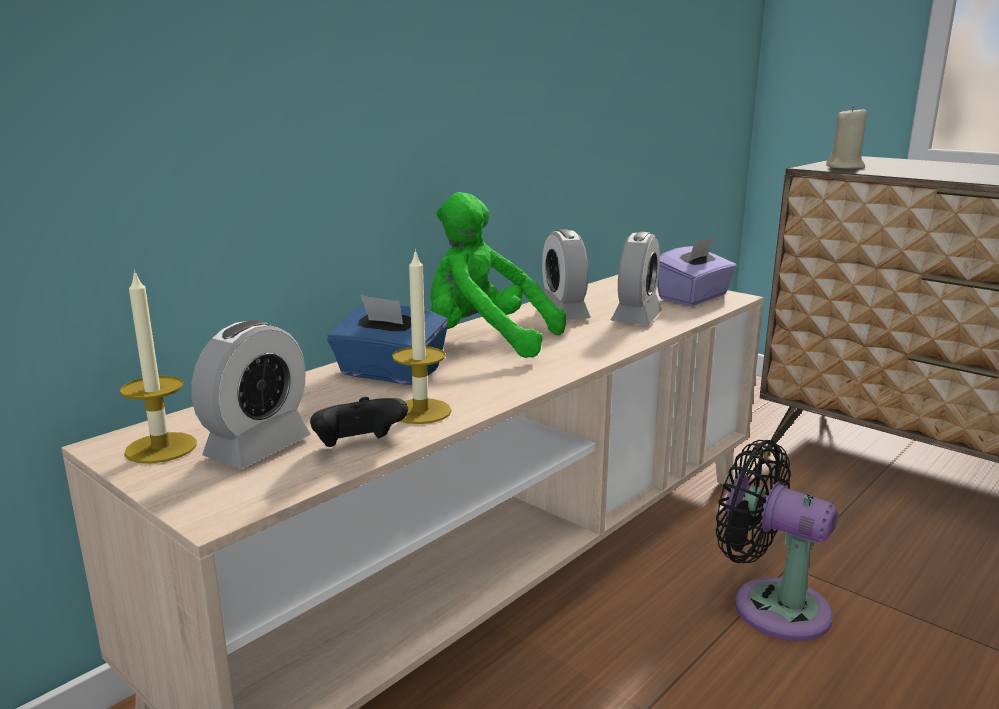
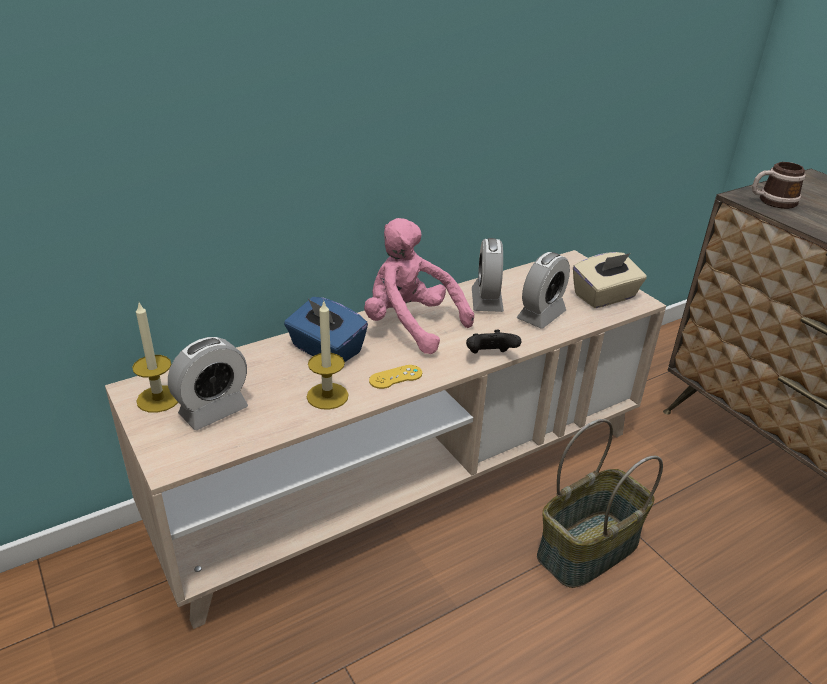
camera: 15 degrees right, 15 degrees up
black game controller [310,397,408,447] -> black game controller moved to [466,330,521,354]
green plush toy [431,192,566,358] -> pink plush toy [364,218,474,354]
purple tissue box [657,237,737,306] -> beige tissue box [573,252,647,308]
black fan [716,440,838,641] -> basket [537,419,663,588]
beige candle [826,106,867,169] -> mug [752,162,806,209]
none -> yellow game controller [369,365,422,389]

